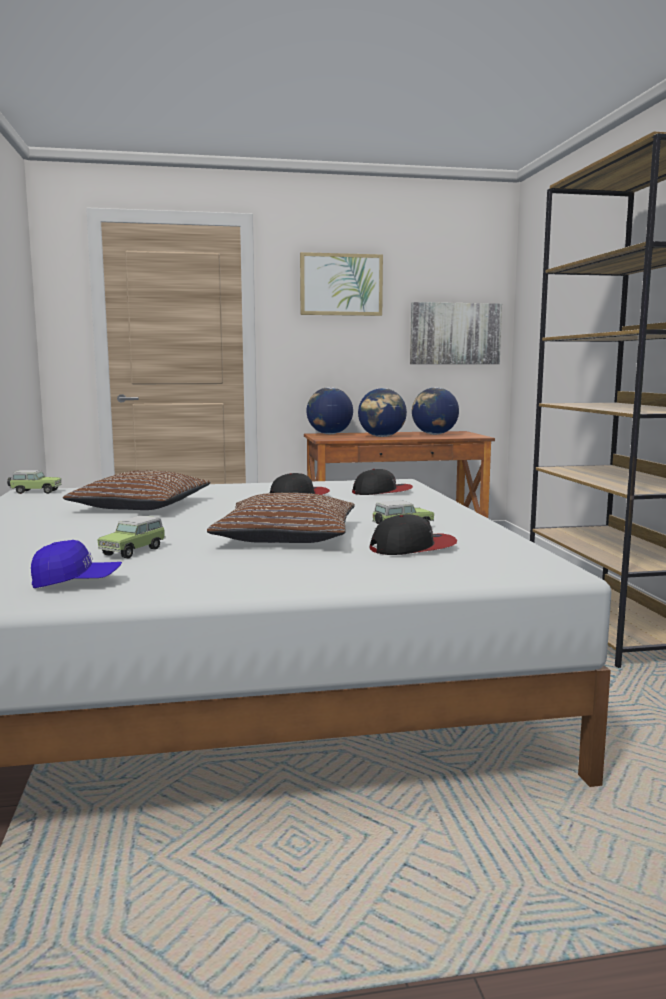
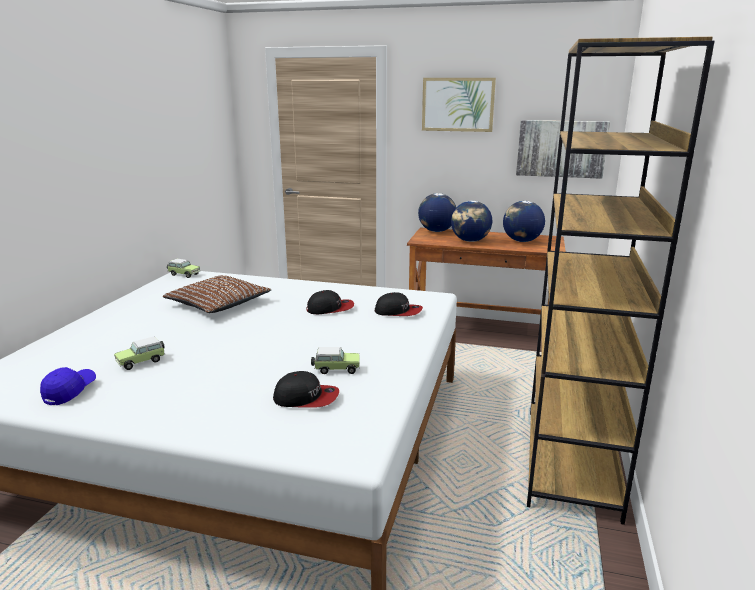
camera: 25 degrees right, 10 degrees up
blue cap [31,540,122,588] -> blue cap turned 90 degrees counterclockwise [40,367,96,405]
brown pillow [207,493,355,543] -> none

